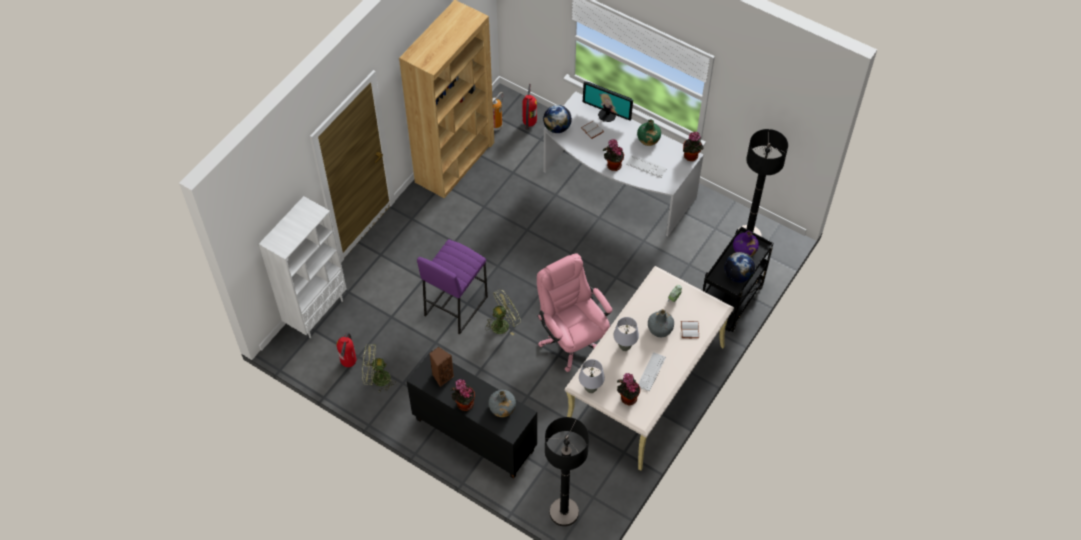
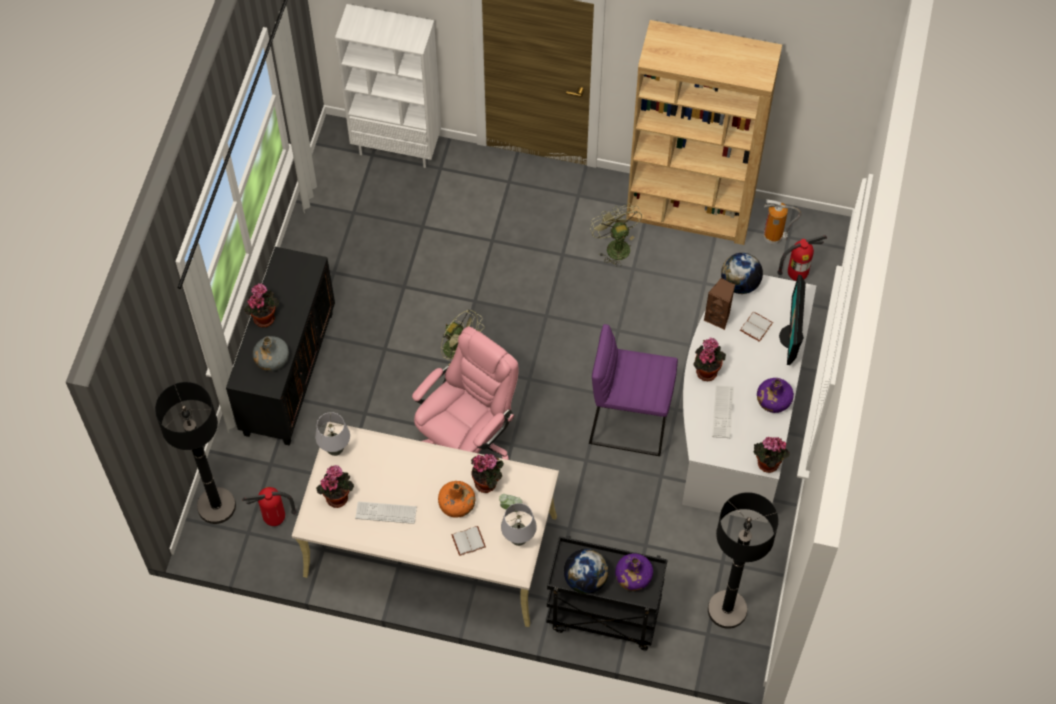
camera: 70 degrees right, 5 degrees up
fire extinguisher [337,332,356,367] -> fire extinguisher moved to [242,487,296,526]
green fan [362,344,396,392] -> green fan moved to [590,203,642,267]
purple stool [417,239,488,335] -> purple stool moved to [589,324,678,456]
brown speaker [429,347,454,387] -> brown speaker moved to [704,278,735,330]
grey table lamp [613,317,639,351] -> grey table lamp moved to [501,503,537,546]
green bottle [637,119,661,146] -> purple bottle [757,378,794,413]
grey bottle [648,309,674,337] -> orange bottle [438,481,475,518]
none -> potted plant [471,454,504,493]

